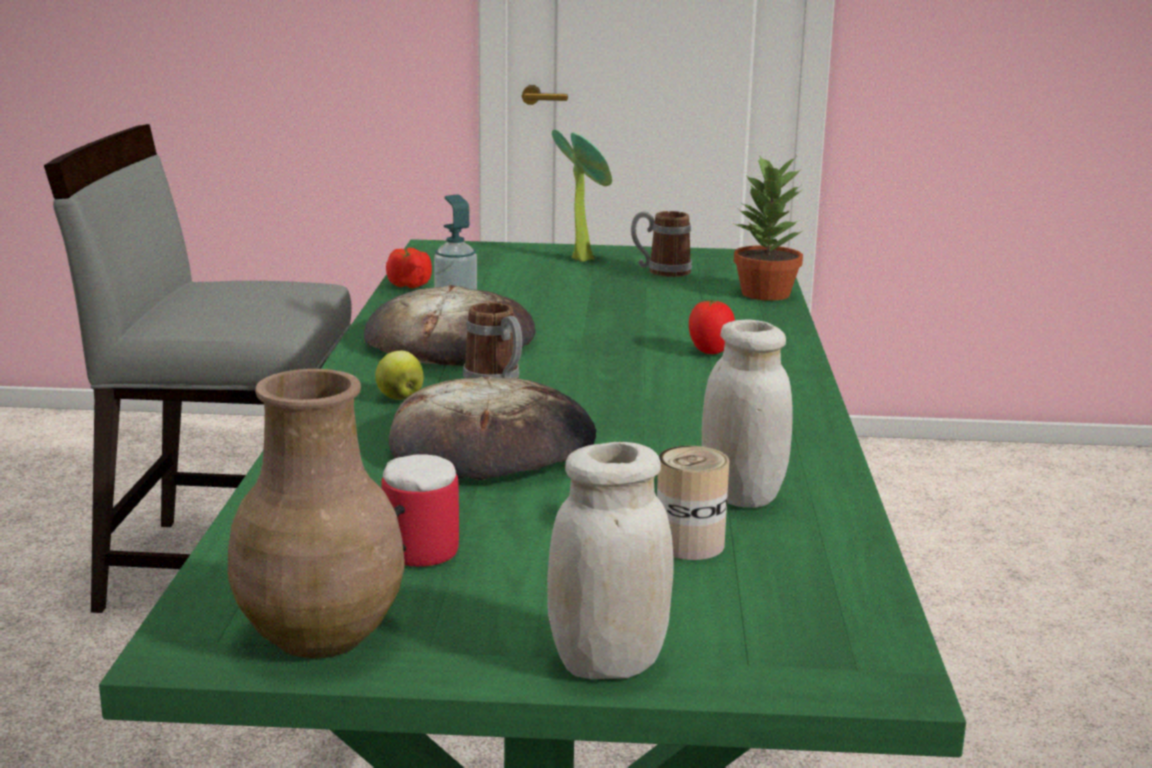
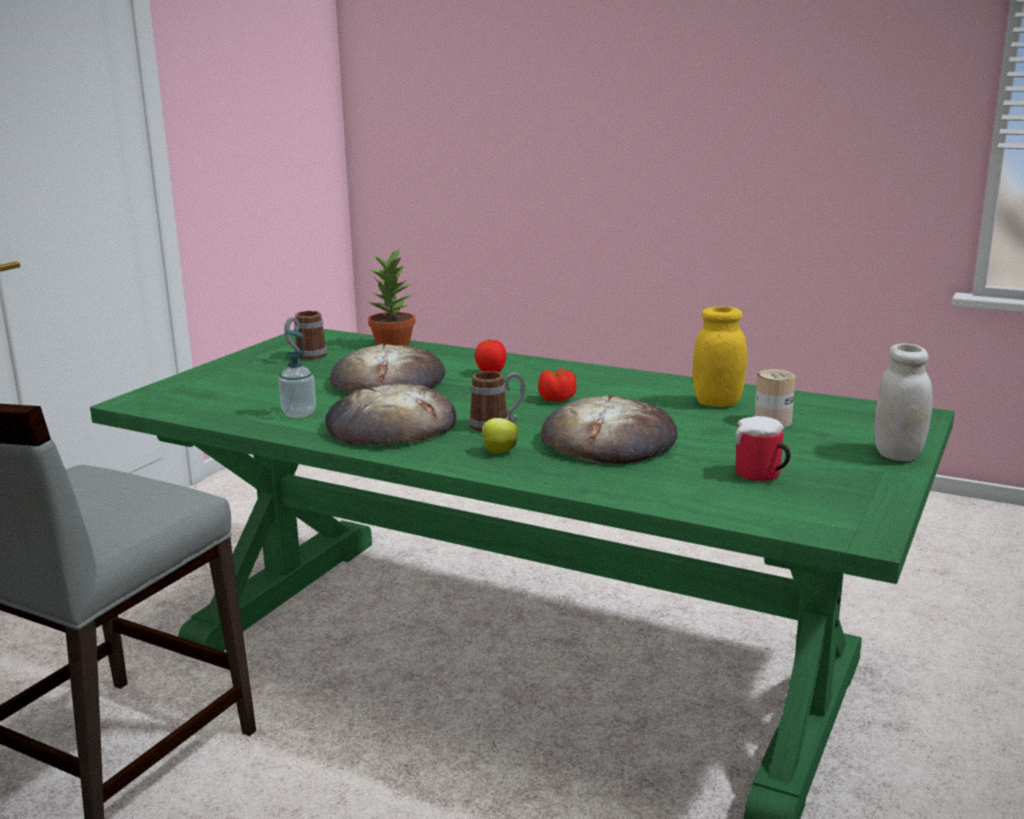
camera: 65 degrees left, 0 degrees up
brown vase [228,369,405,659] -> none
tomato [386,247,432,289] -> tomato moved to [538,369,577,402]
potted plant [552,129,612,262] -> none
white jar [702,320,793,508] -> yellow jar [693,306,747,407]
none -> bread [330,344,445,392]

